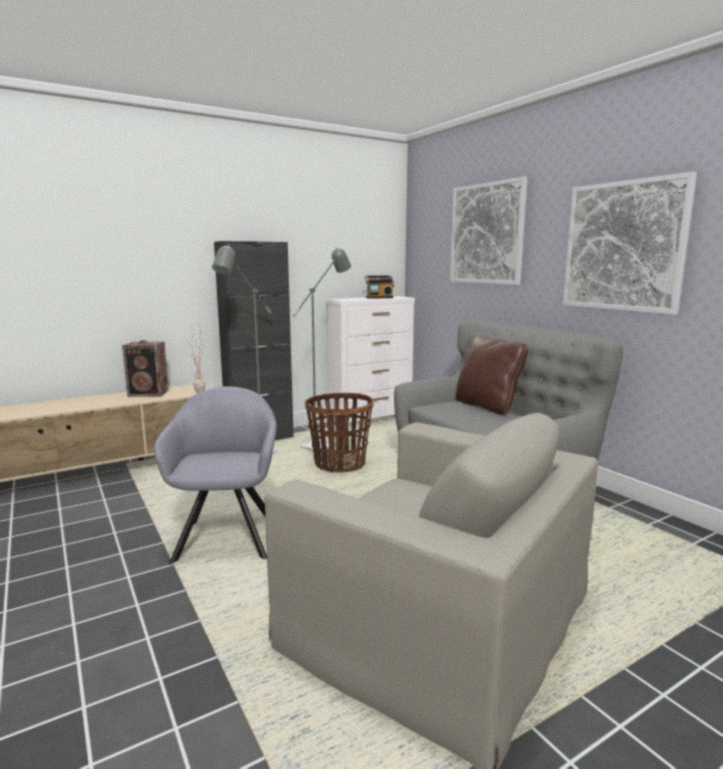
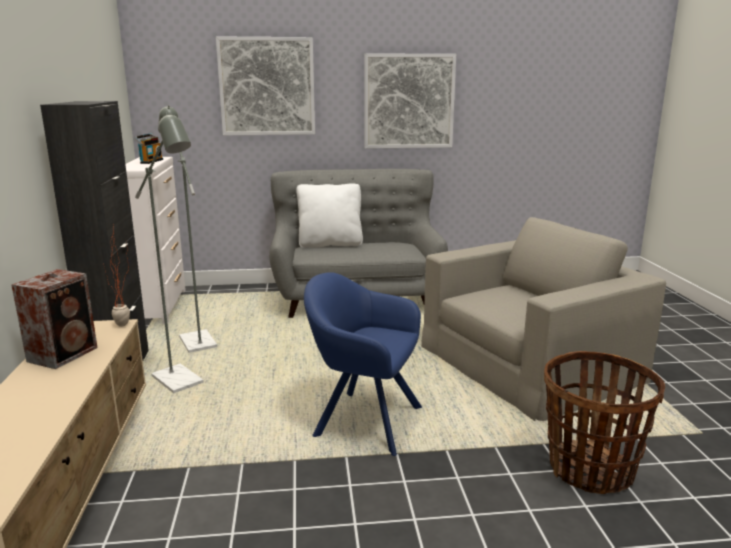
camera: 65 degrees left, 5 degrees up
grey armchair [154,386,277,564] -> blue armchair [304,272,422,456]
basket [305,393,373,473] -> basket moved to [544,351,665,494]
brown pillow [456,336,528,415] -> white pillow [296,183,363,248]

